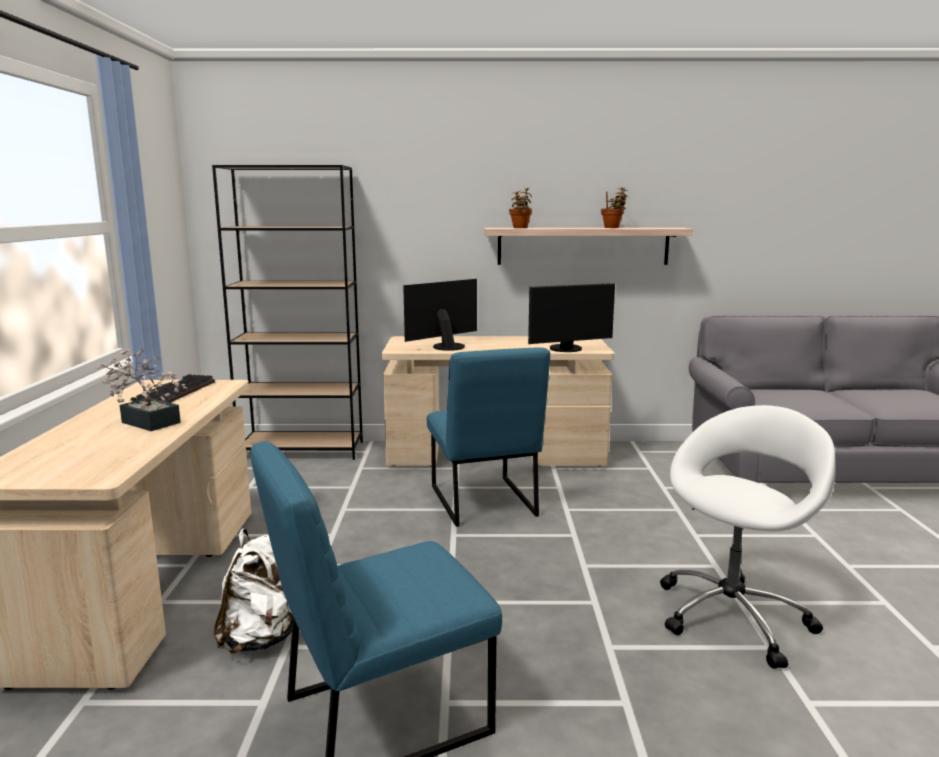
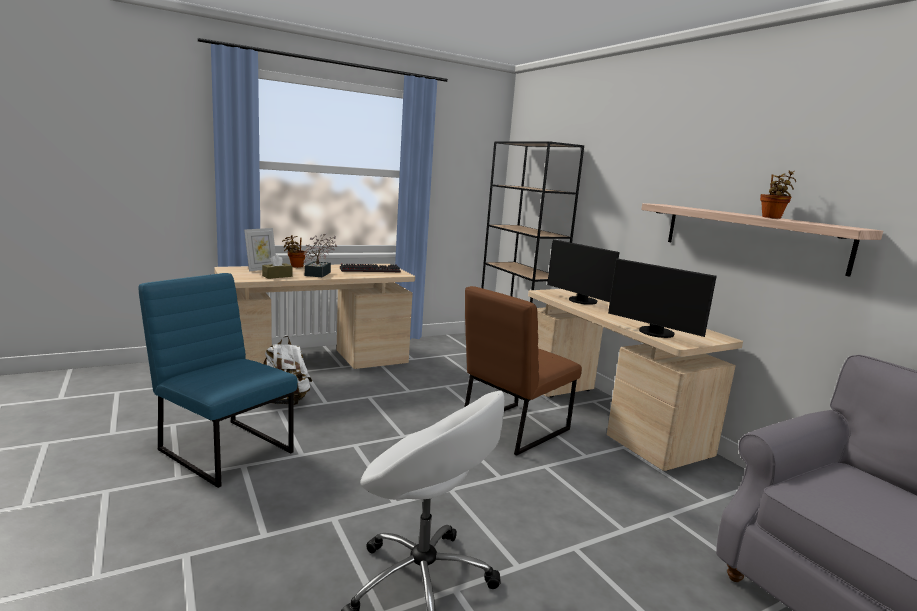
camera: 60 degrees right, 0 degrees up
monitor [403,279,477,351] -> monitor turned 150 degrees counterclockwise [547,239,620,305]
blue chair [427,347,550,527] -> brown chair [465,286,582,456]
potted plant [509,187,532,228] -> potted plant moved to [282,235,307,268]
none -> picture frame [244,228,276,271]
none -> brown tissue box [262,254,293,279]

